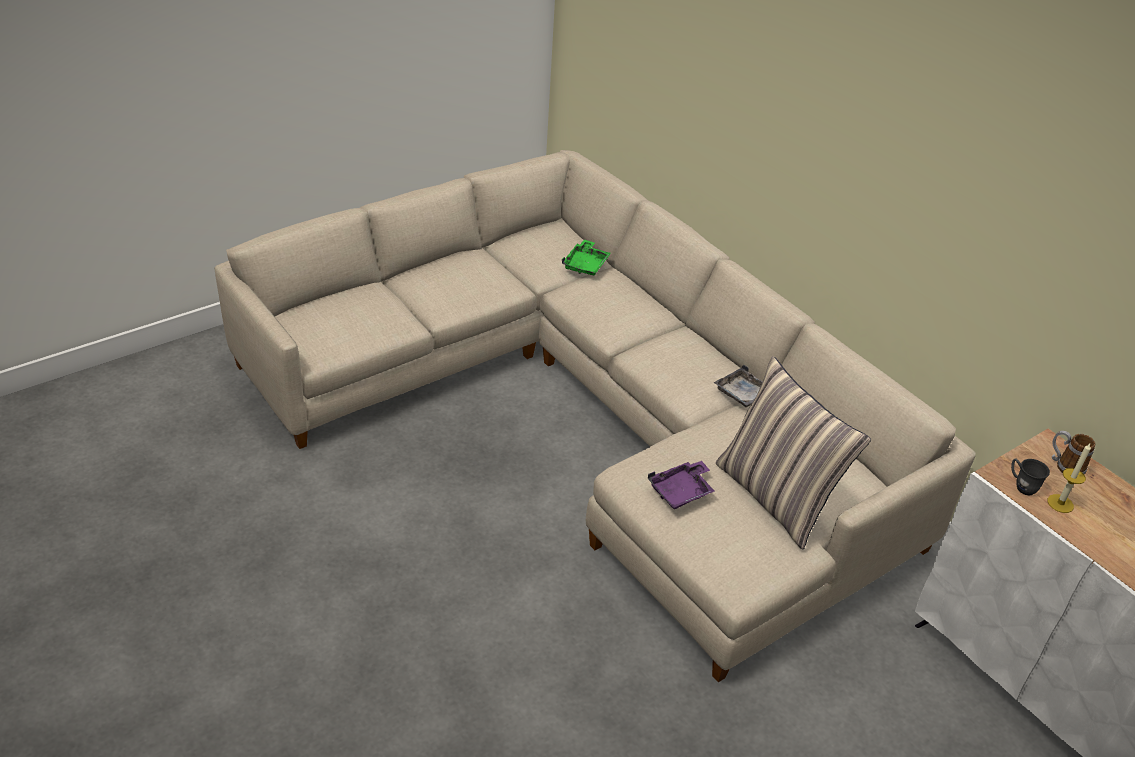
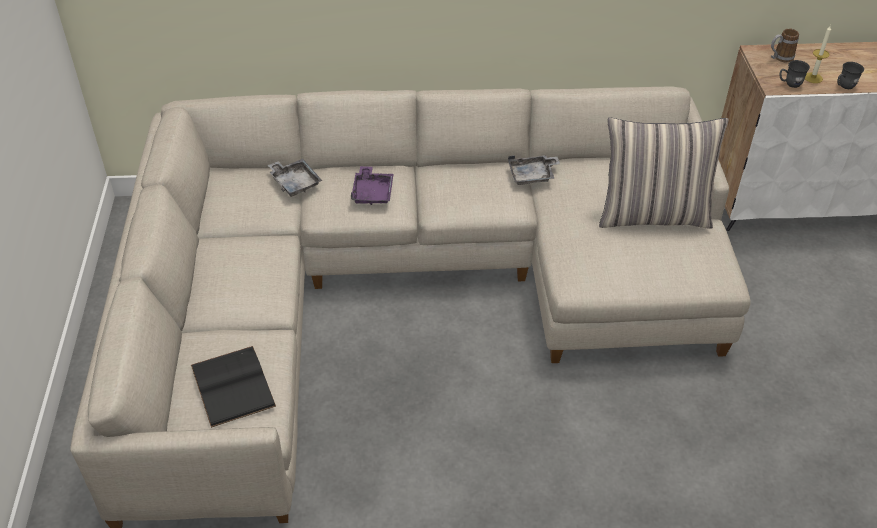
camera: 55 degrees left, 5 degrees up
green tray [562,239,611,275] -> grey tray [268,159,322,197]
purple tray [648,461,714,509] -> purple tray moved to [351,166,394,205]
none -> black book [191,346,276,428]
none -> grey mug [837,62,864,89]

